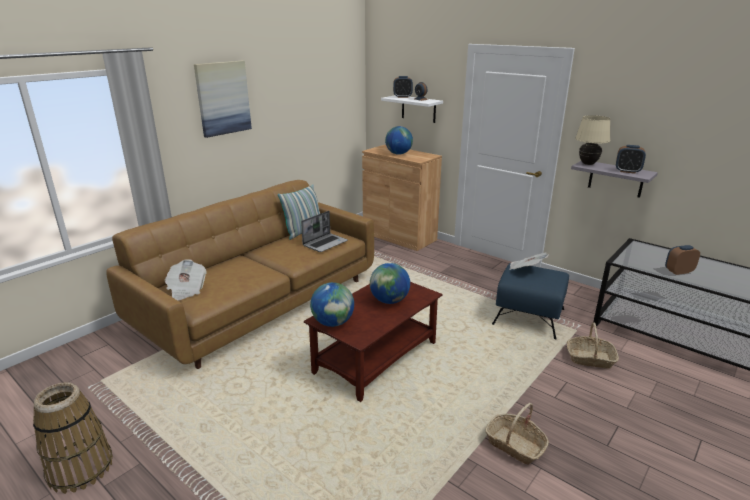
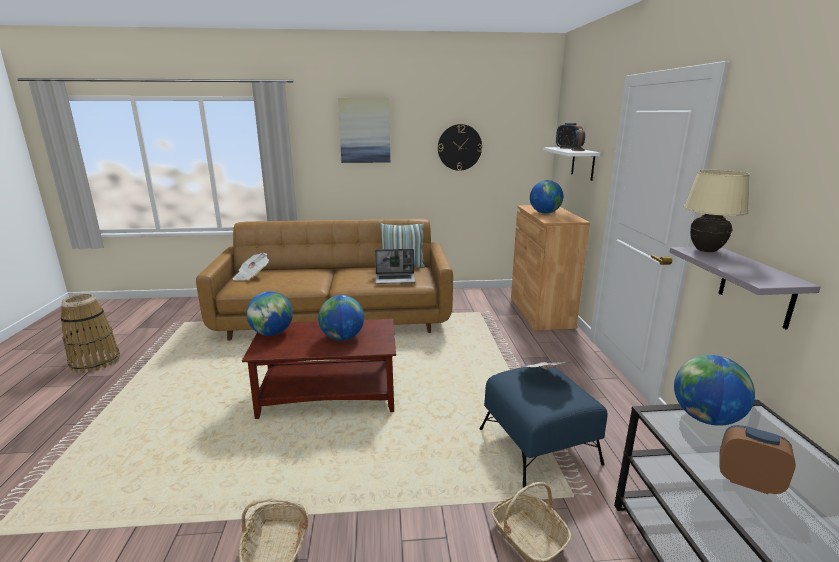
camera: 45 degrees right, 5 degrees down
alarm clock [616,145,646,174] -> none
none -> wall clock [438,124,482,171]
none -> globe [674,355,755,426]

